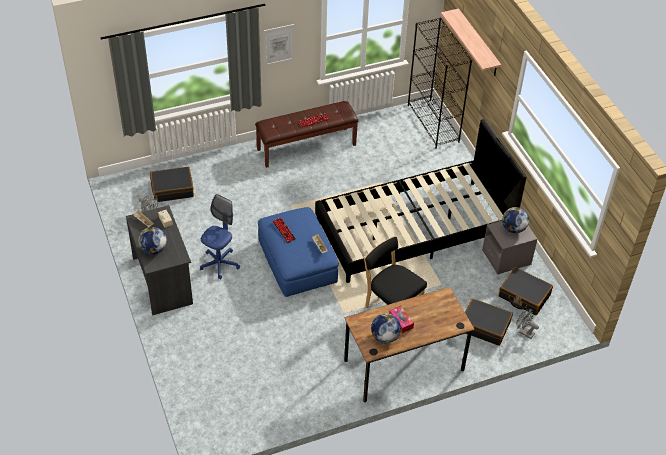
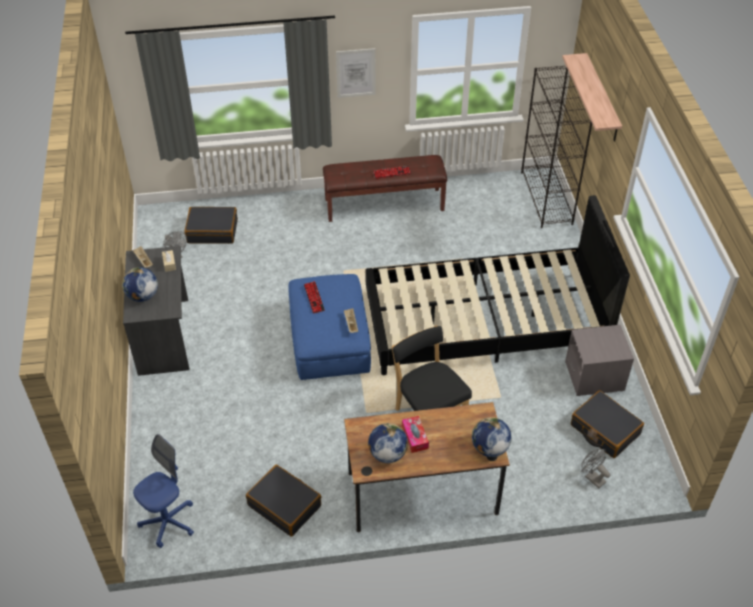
camera: 15 degrees right, 0 degrees up
blue office chair [200,194,240,280] -> blue office chair moved to [133,434,194,548]
black suitcase [465,298,513,346] -> black suitcase moved to [246,465,321,537]
globe [502,207,529,233] -> globe moved to [472,417,512,457]

